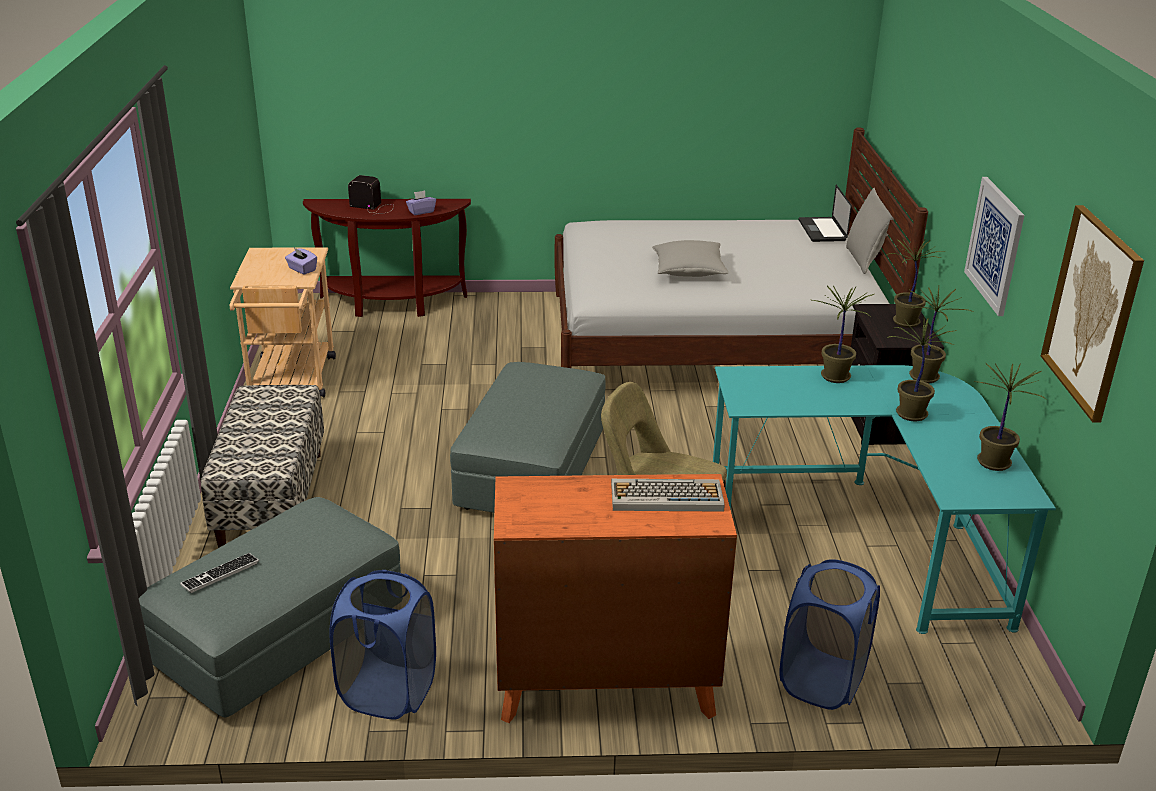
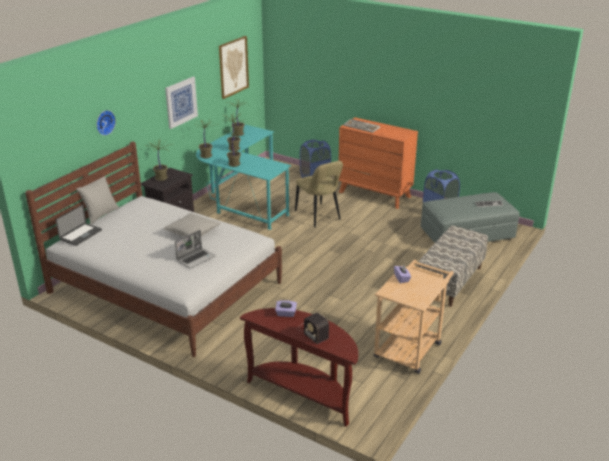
camera: 145 degrees left, 0 degrees up
grey ottoman [450,362,606,513] -> none
none -> wall clock [97,110,116,135]
none -> laptop [175,230,216,268]

